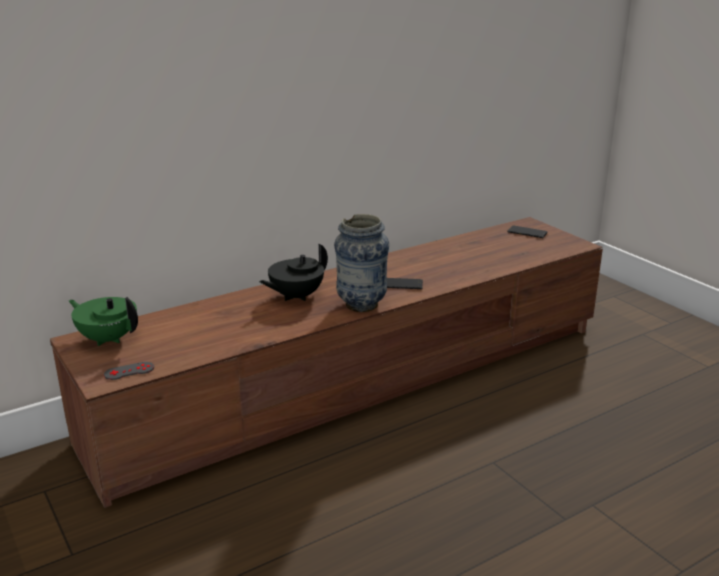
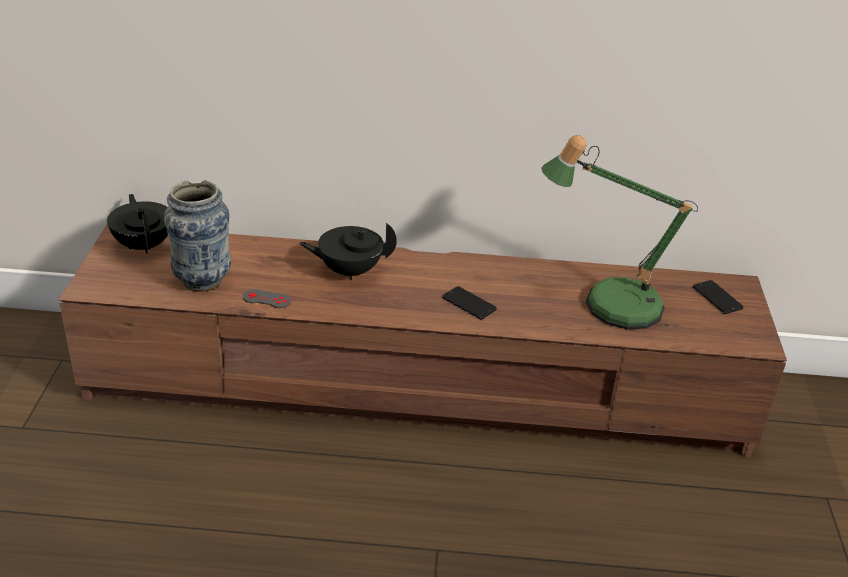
camera: 35 degrees right, 10 degrees up
green teapot [69,297,138,346] -> black teapot [107,194,168,254]
grey game controller [104,362,154,380] -> grey game controller moved to [243,289,291,308]
vase [334,214,389,312] -> vase moved to [164,180,231,292]
none -> table lamp [541,135,698,330]

